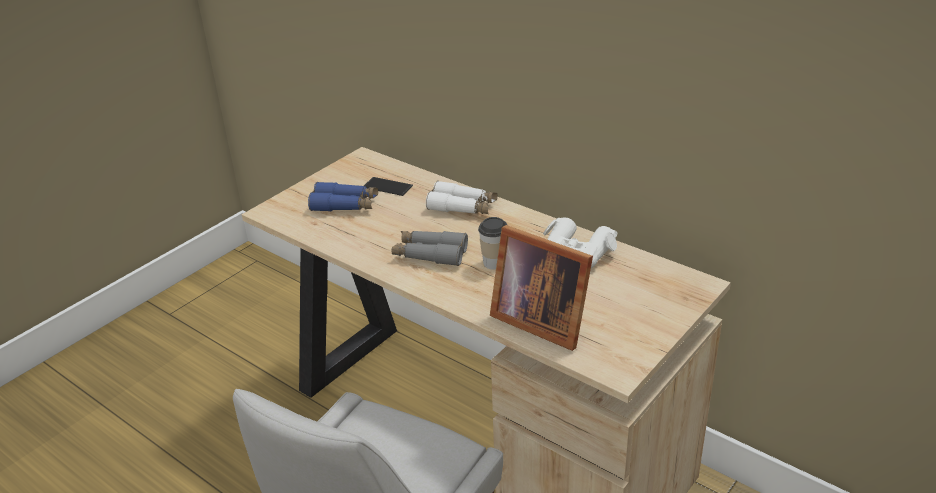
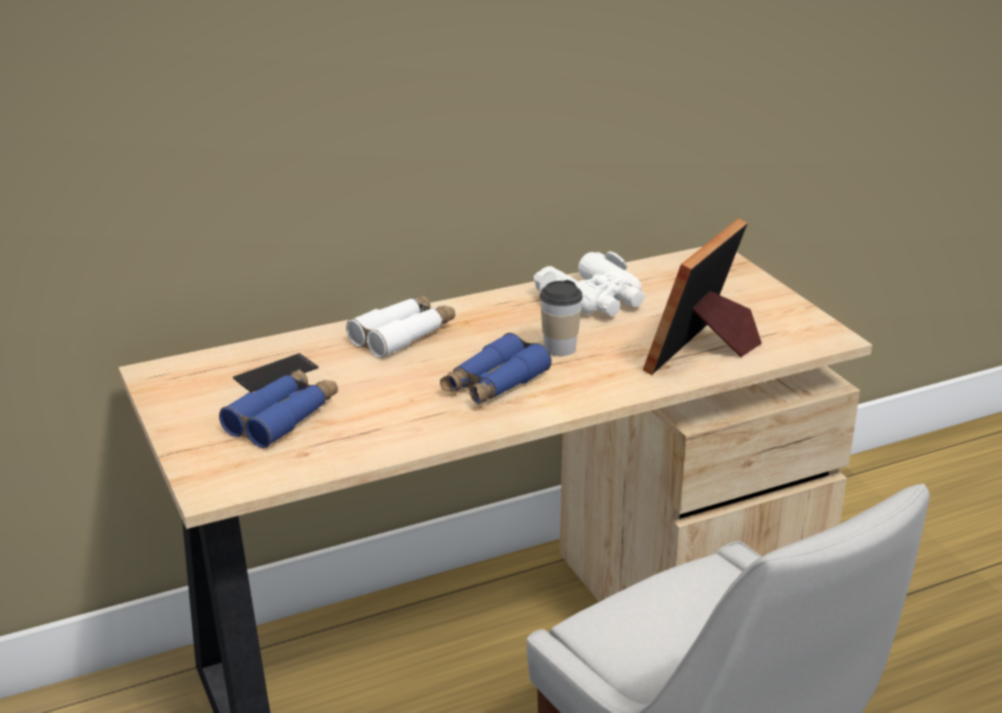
camera: 65 degrees left, 5 degrees down
grey binoculars [392,231,468,266] -> blue binoculars [440,333,552,405]
picture frame [490,225,593,351] -> picture frame turned 150 degrees clockwise [643,218,762,375]

